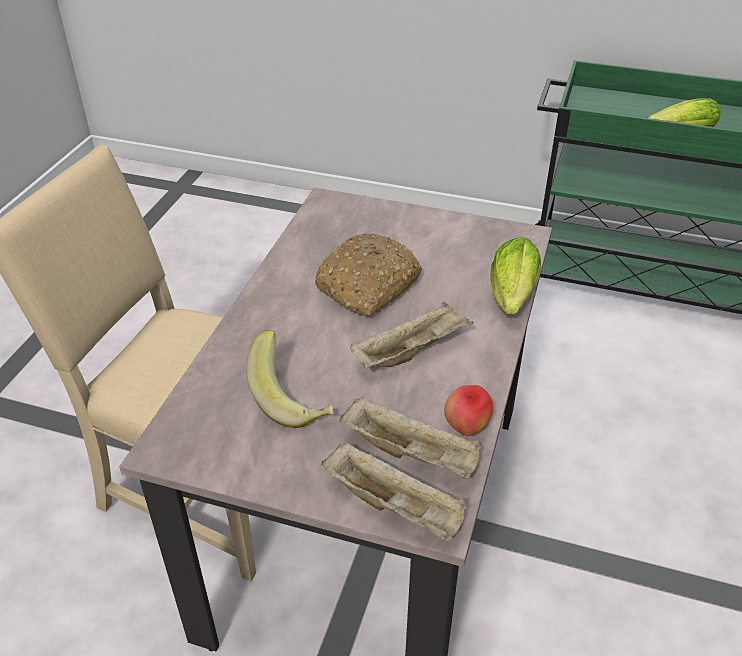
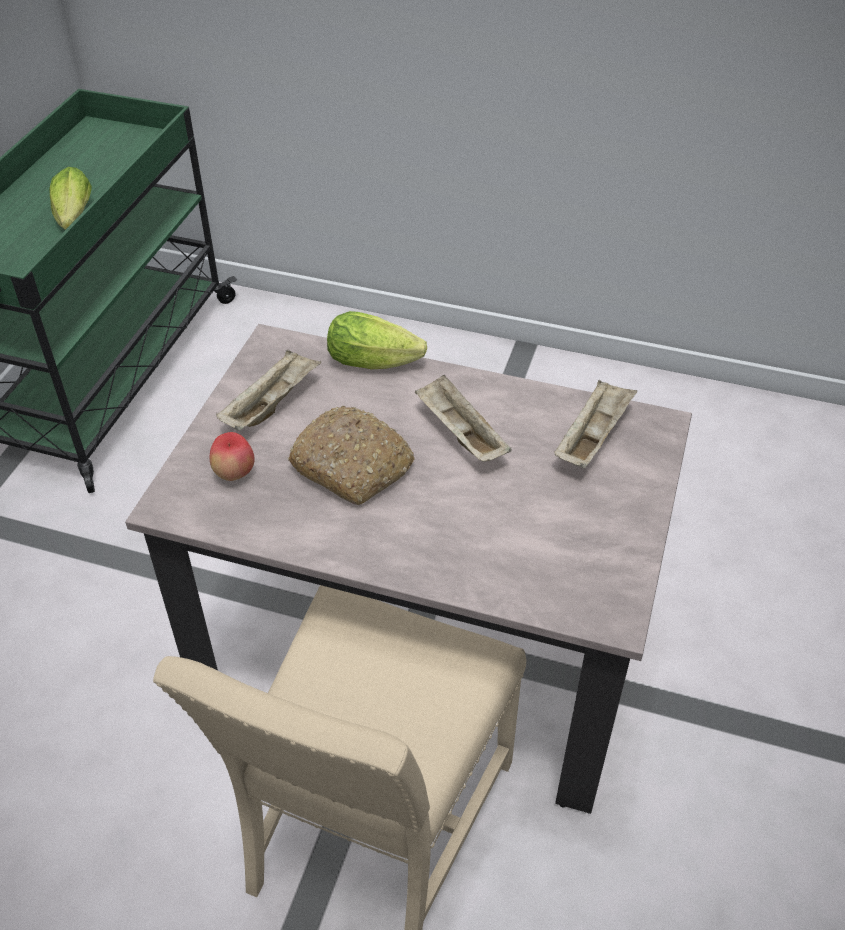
camera: 90 degrees left, 5 degrees up
banana [247,330,334,428] -> none
beige tray [320,442,467,542] -> beige tray moved to [216,350,321,431]
apple [444,385,493,436] -> apple moved to [210,432,254,481]

